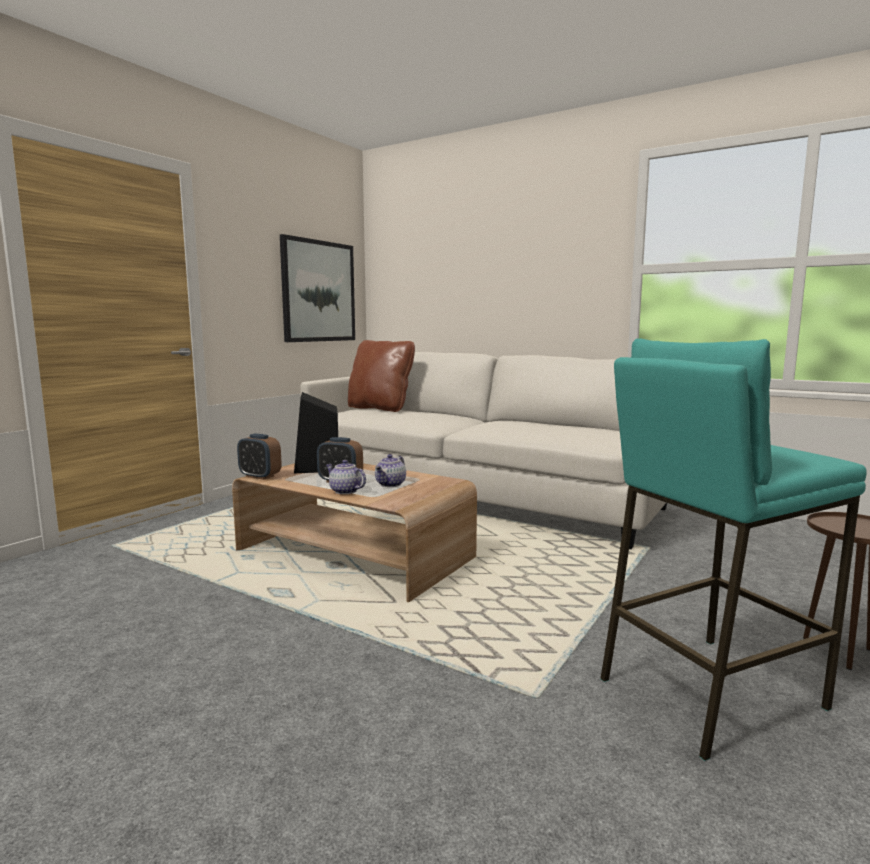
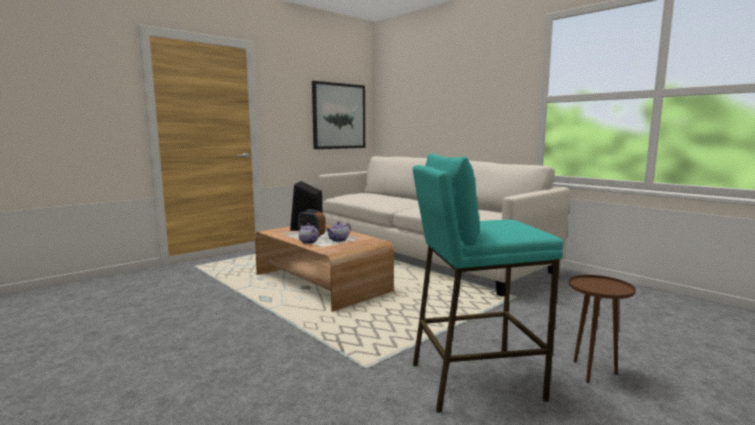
camera: 15 degrees right, 0 degrees up
alarm clock [237,434,282,480] -> none
brown pillow [348,340,415,412] -> none

